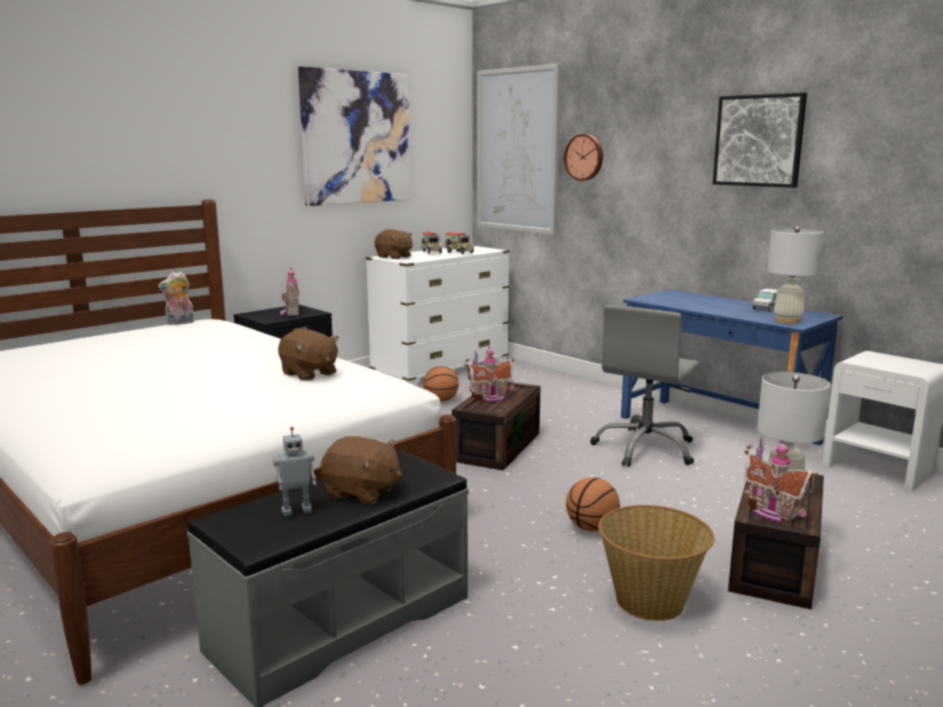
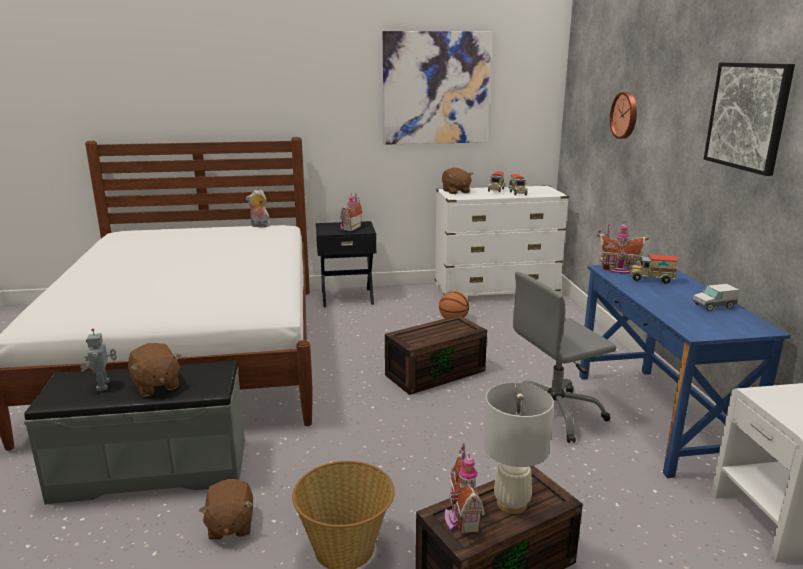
camera: 35 degrees right, 5 degrees up
toy robot [273,427,316,517] -> toy robot turned 60 degrees clockwise [80,329,117,391]
brown plush toy [278,329,339,381] -> brown plush toy moved to [199,479,253,540]
toy house [465,346,515,402] -> toy house moved to [597,221,649,274]
picture [477,64,561,235] -> none
basketball [566,477,620,532] -> none
white table lamp [767,227,824,324] -> none
none -> toy truck [629,255,678,284]

